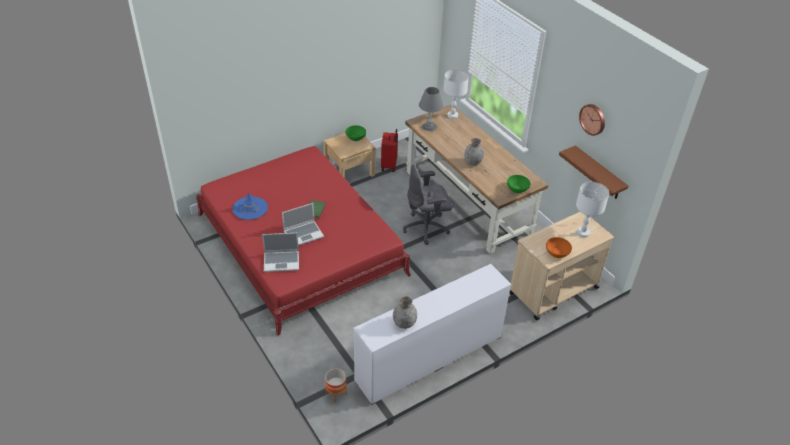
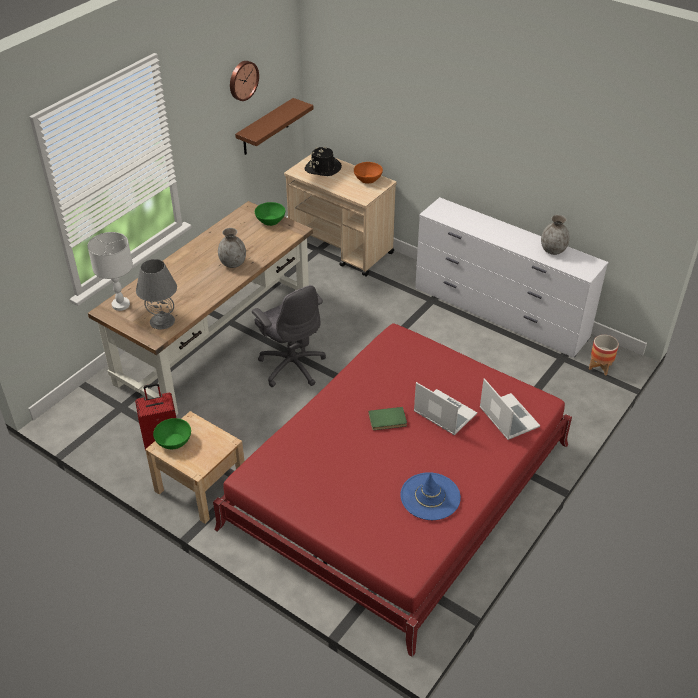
camera: 110 degrees left, 0 degrees up
white table lamp [576,182,609,237] -> black hat [305,147,342,176]

